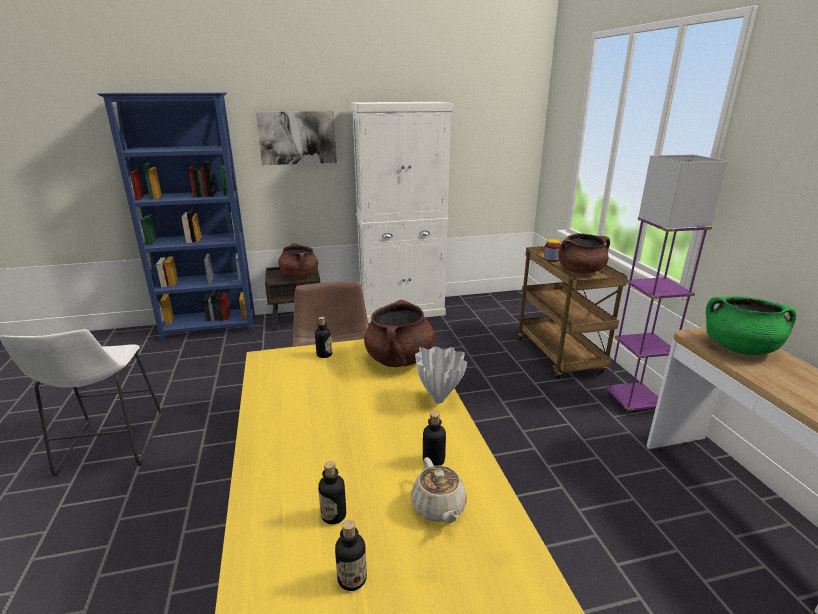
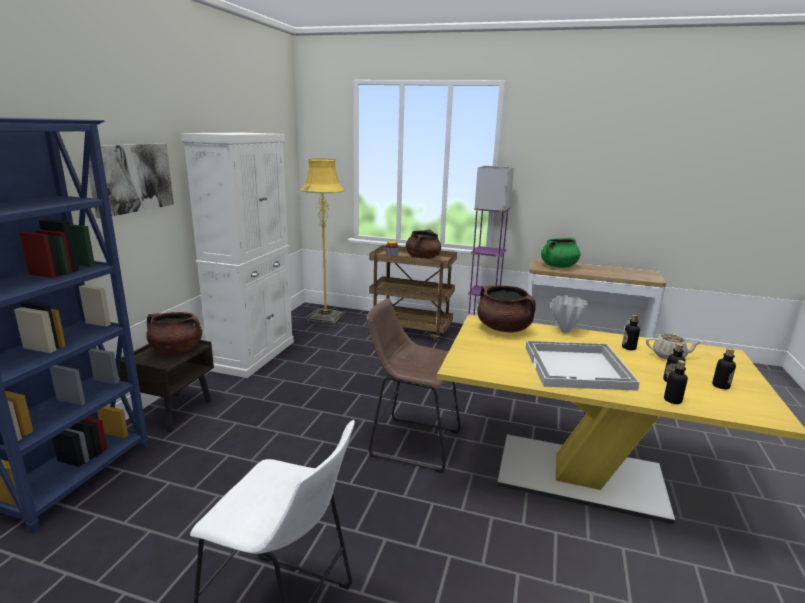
camera: 60 degrees left, 5 degrees down
bottle [315,317,332,358] -> bottle moved to [664,360,688,404]
none -> yellow floor lamp [300,159,345,327]
none -> white tray [526,341,640,391]

